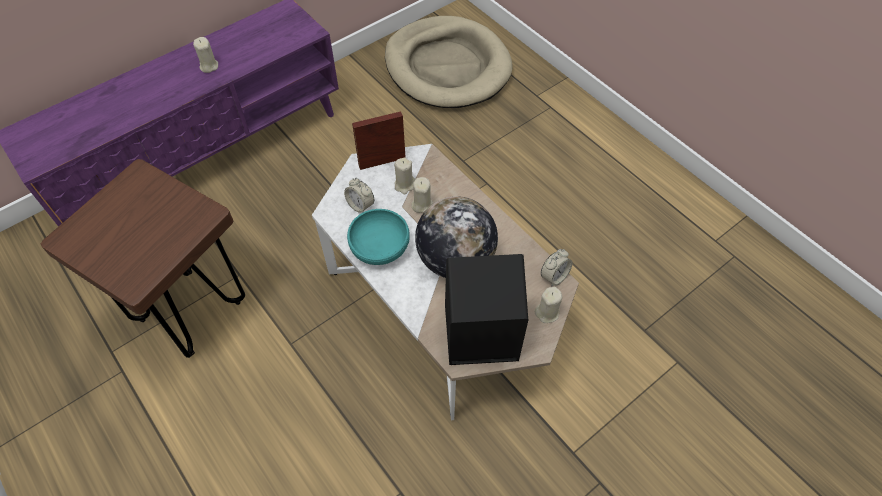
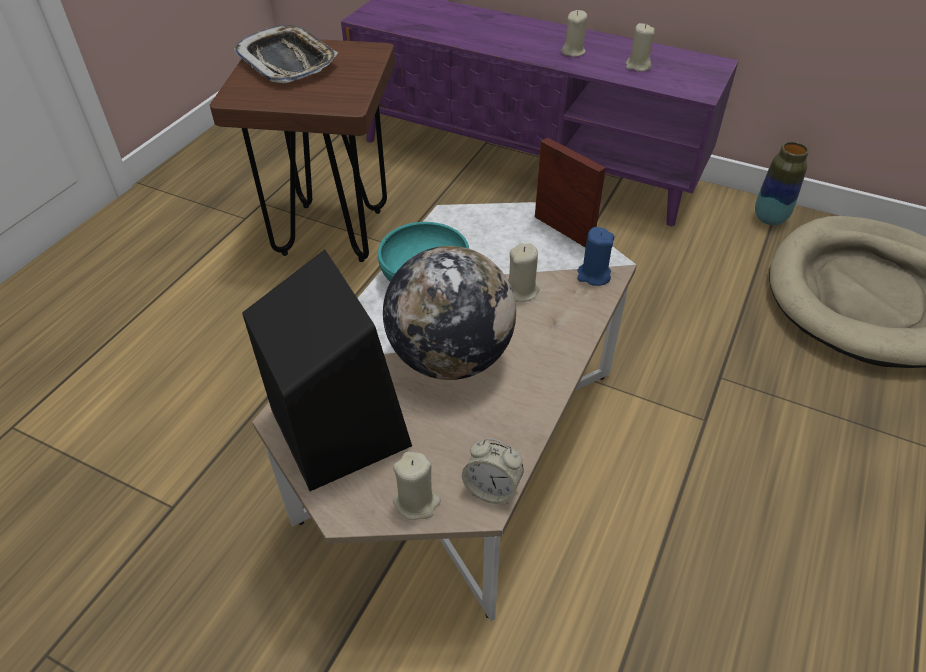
camera: 65 degrees right, 10 degrees down
alarm clock [344,177,374,213] -> none
beige candle [394,157,415,194] -> beige candle moved to [626,23,655,71]
none -> tray [233,25,338,83]
none -> blue candle [577,227,614,286]
none -> vase [755,142,809,225]

